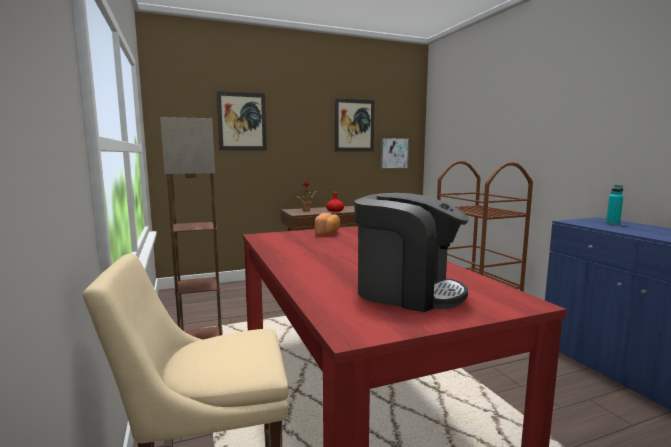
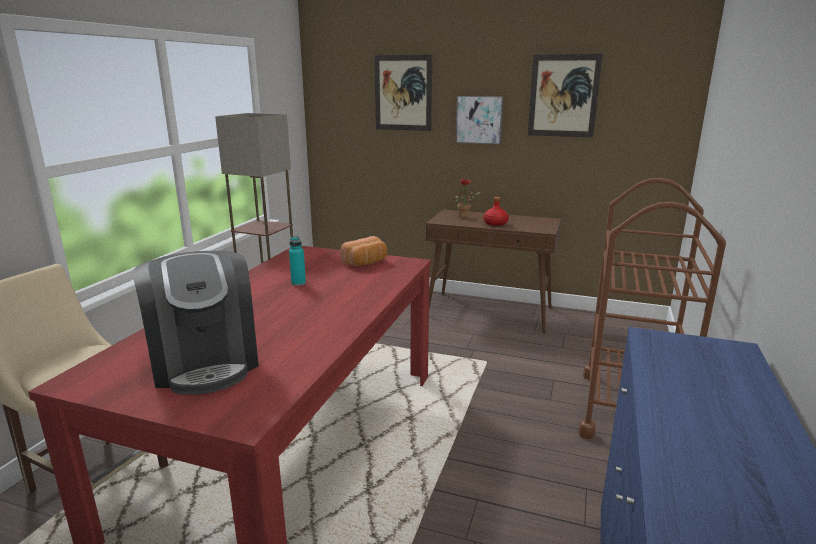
camera: 40 degrees right, 10 degrees up
picture [381,138,409,169] -> picture moved to [456,96,503,144]
turquoise bottle [606,185,623,225] -> turquoise bottle moved to [289,236,306,286]

